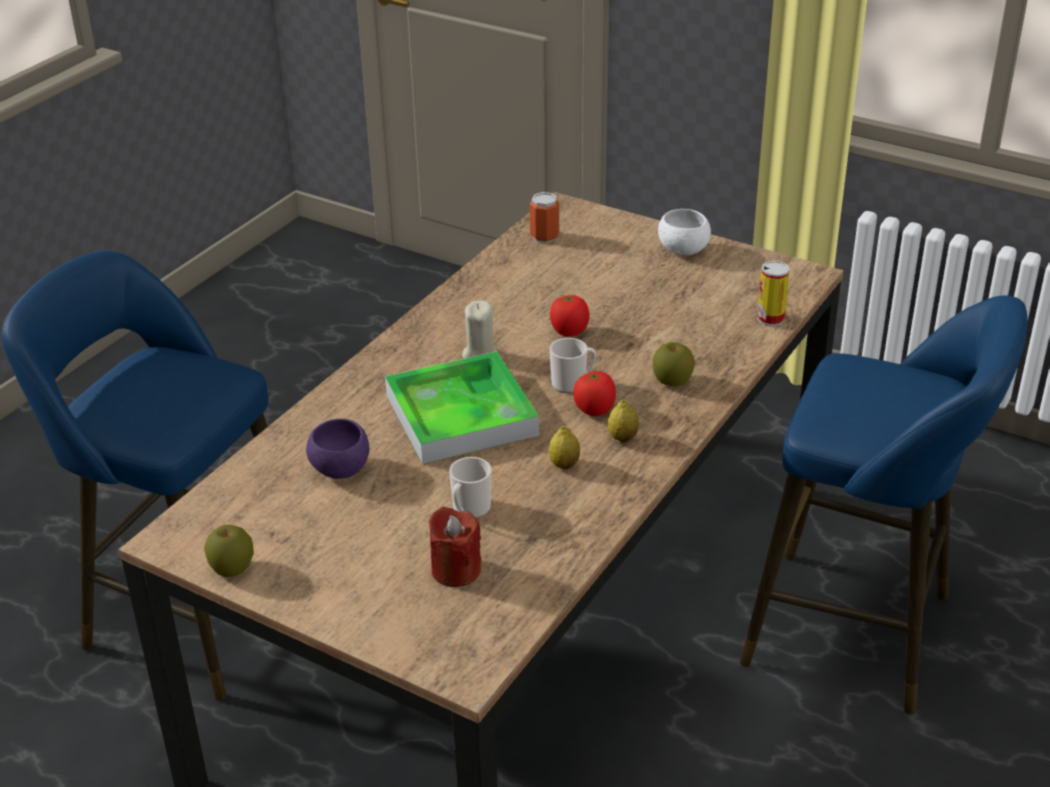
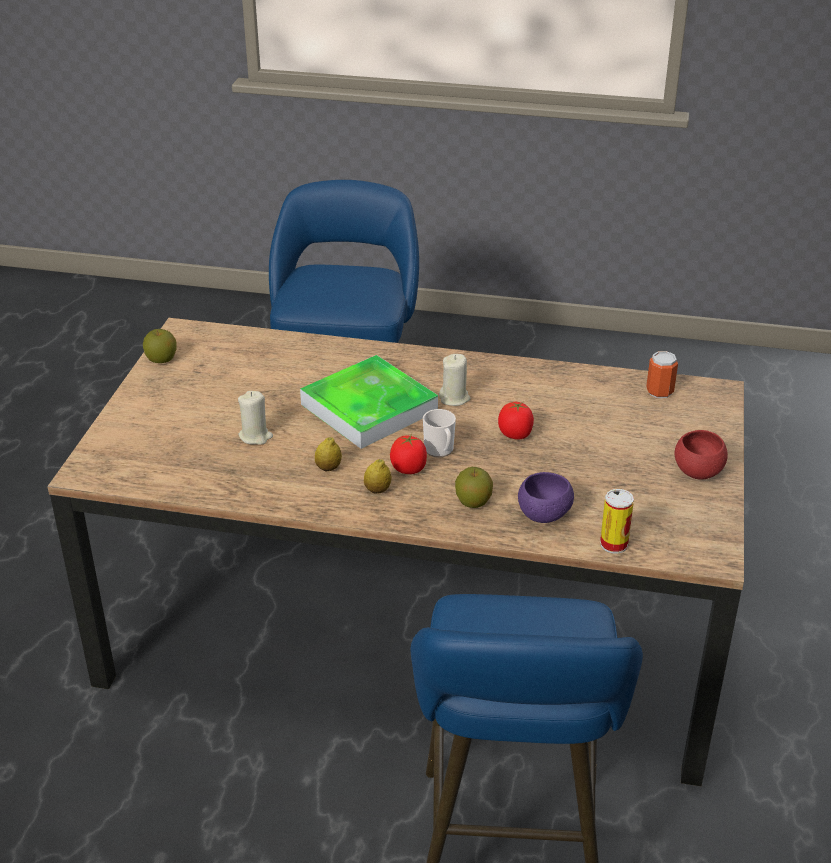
camera: 70 degrees right, 0 degrees up
purple bowl [306,419,370,479] -> purple bowl moved to [518,472,574,523]
red candle [429,507,481,587] -> none
mug [449,457,492,519] -> beige candle [238,391,273,445]
white bowl [658,209,711,255] -> red bowl [675,430,728,480]

